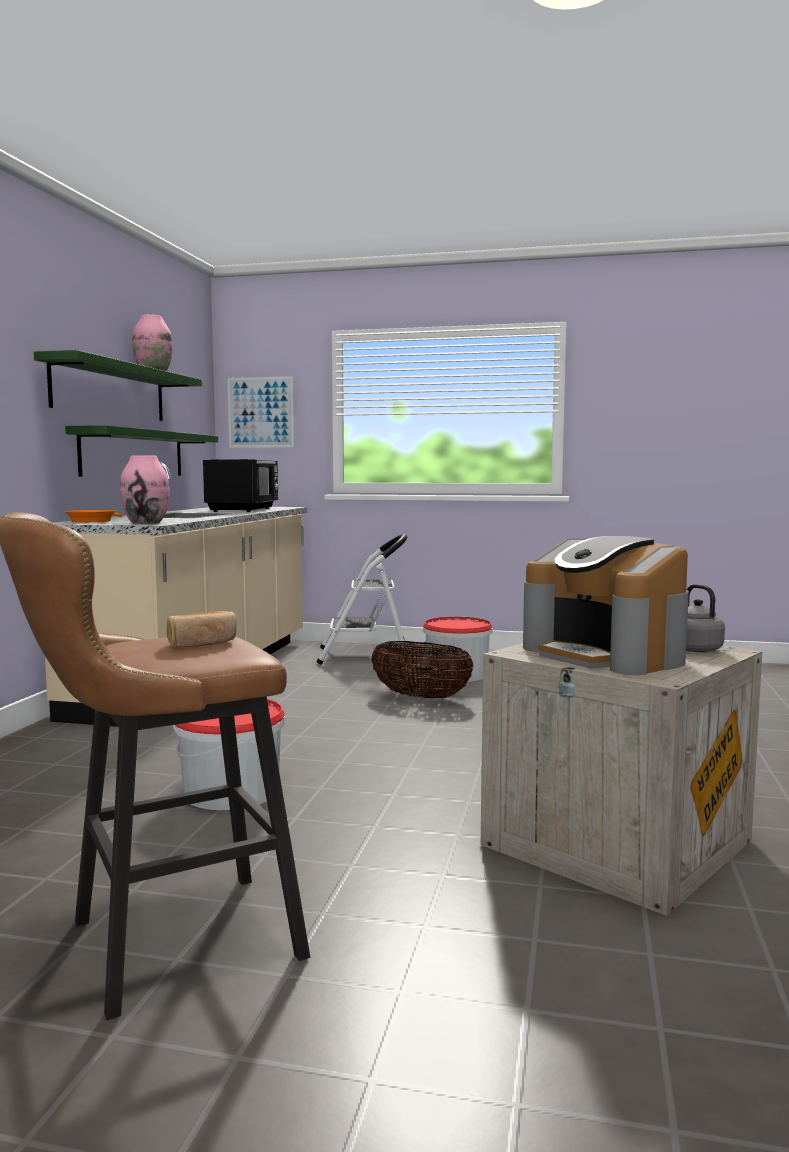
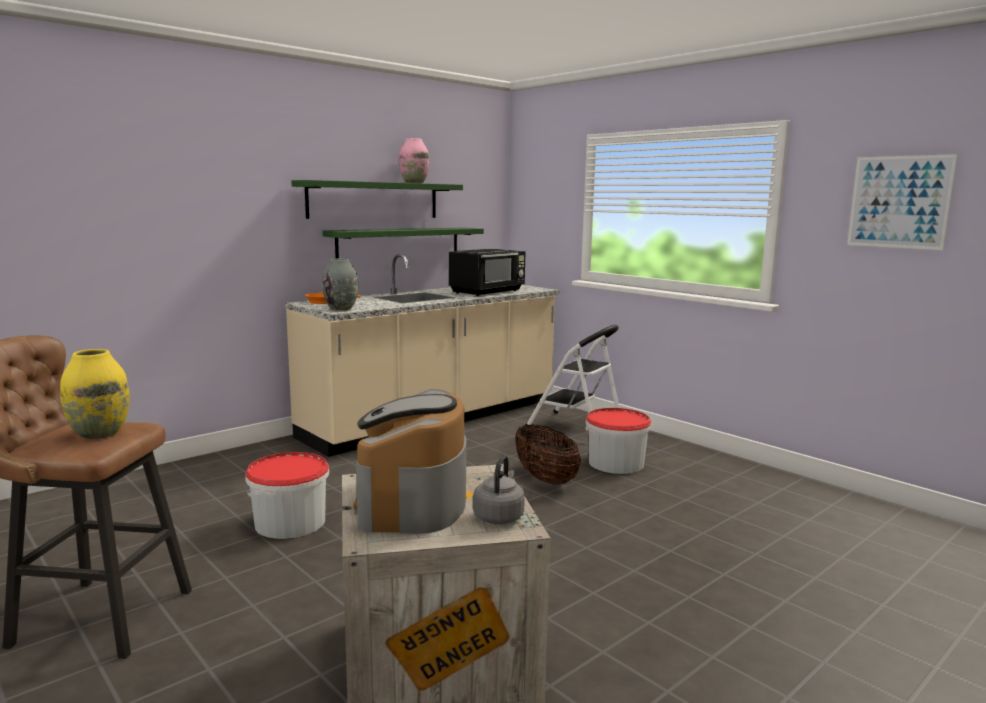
camera: 35 degrees right, 5 degrees up
pink vase [120,455,170,524] -> grey vase [322,259,358,310]
bread [167,611,237,647] -> yellow vase [60,349,130,439]
picture [228,376,294,448] -> picture moved to [847,154,958,250]

